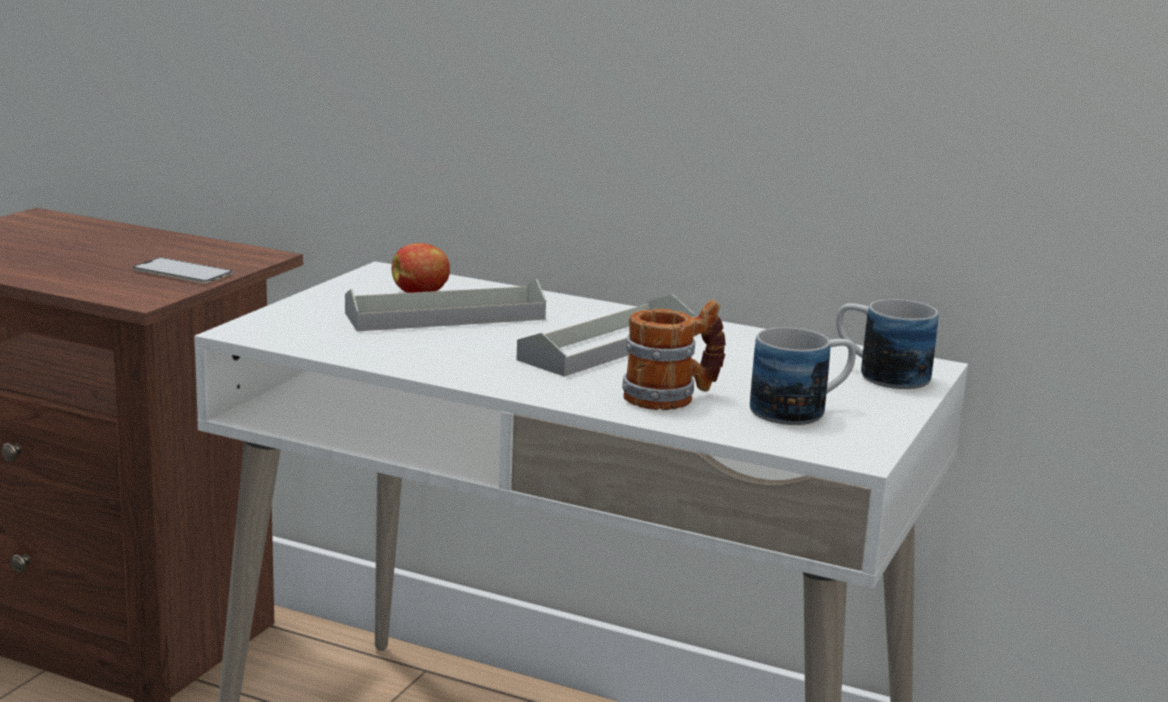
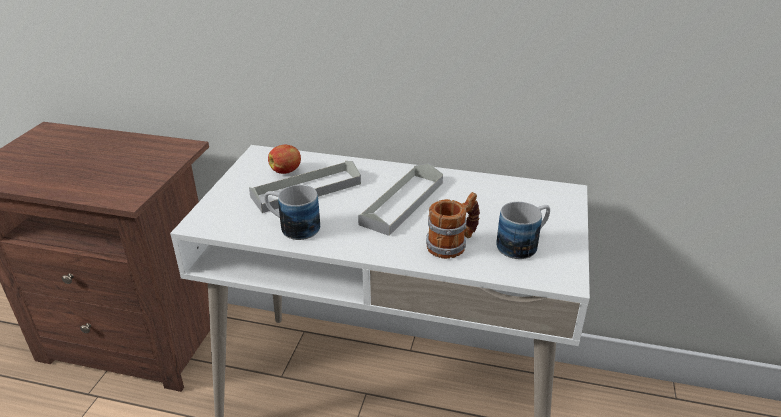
camera: 10 degrees left, 15 degrees up
phone [132,258,233,283] -> none
mug [836,299,938,389] -> mug moved to [264,185,320,240]

